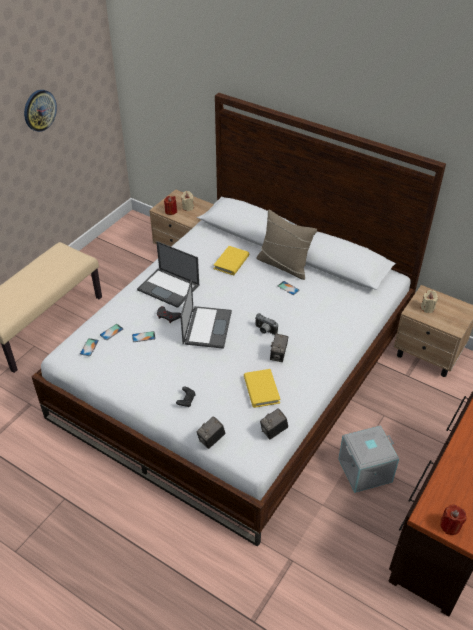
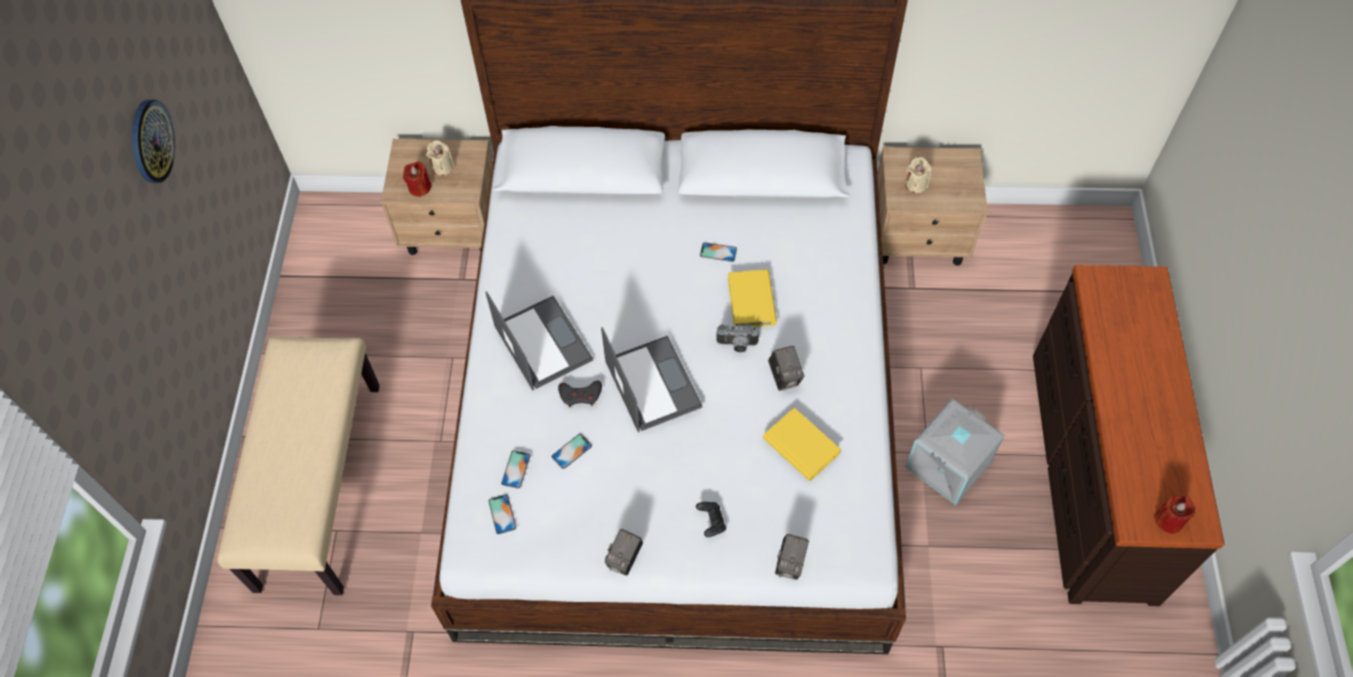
camera: 30 degrees left, 15 degrees up
laptop [137,241,199,308] -> laptop turned 120 degrees counterclockwise [485,291,593,391]
yellow book [214,246,249,275] -> yellow book moved to [728,270,777,327]
beige pillow [256,210,317,280] -> none
camera [260,408,288,440] -> camera moved to [605,529,643,576]

